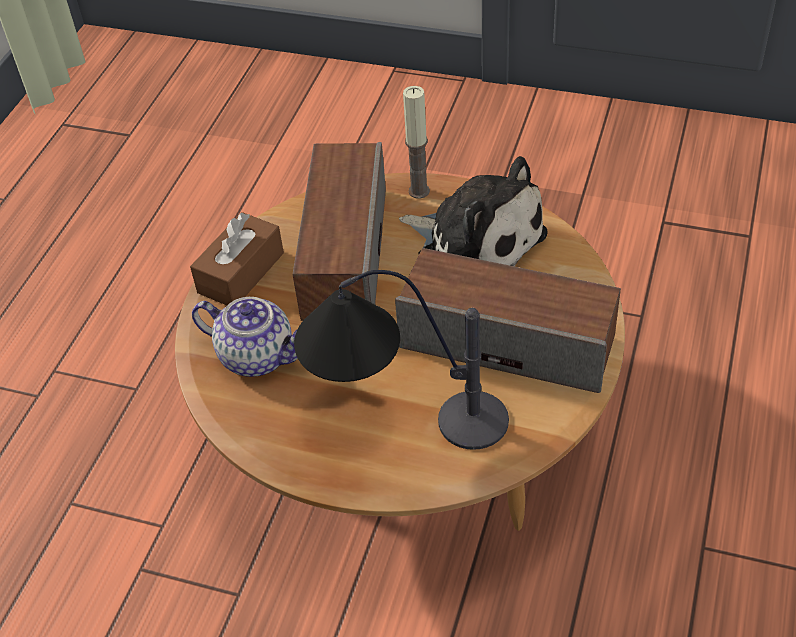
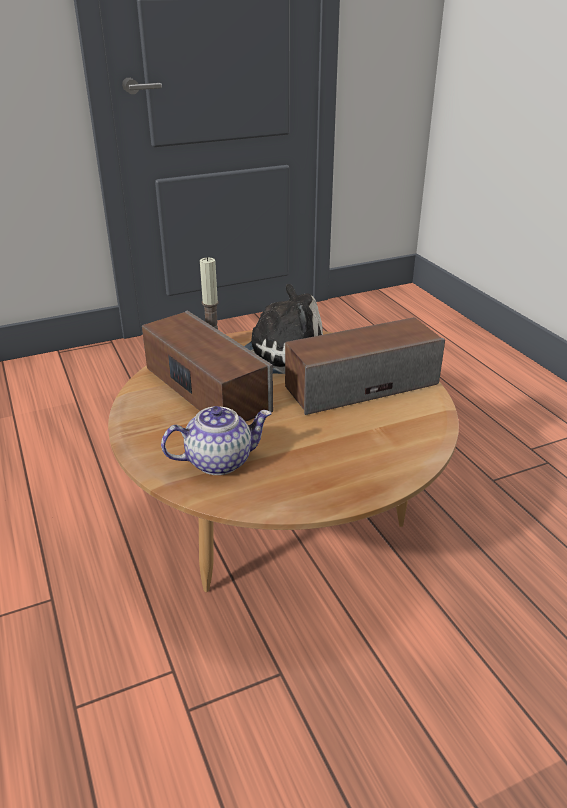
camera: 45 degrees left, 15 degrees down
brown tissue box [190,212,284,305] -> none
table lamp [294,270,509,450] -> none

